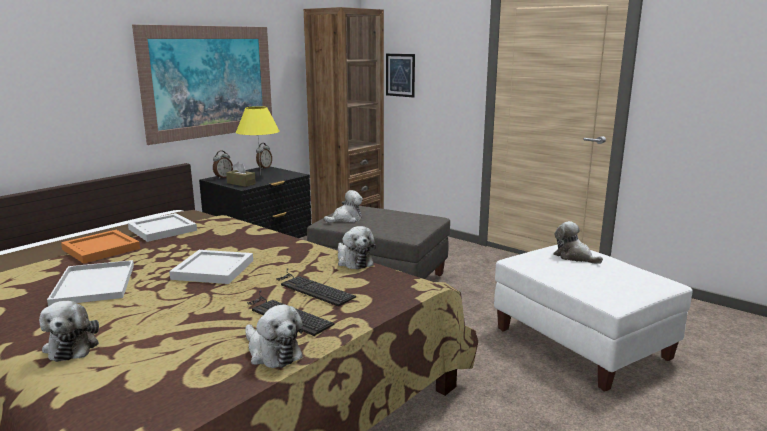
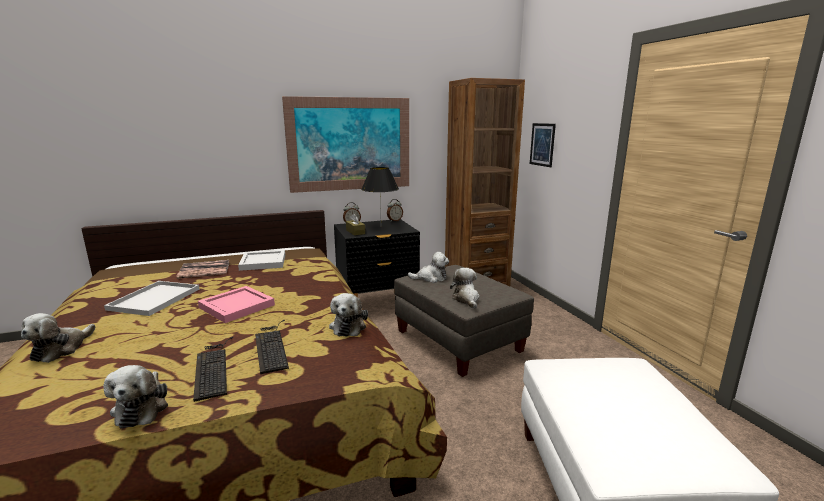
camera: 30 degrees right, 0 degrees up
orange tray [61,230,140,264] -> book [176,260,230,279]
white tray [169,250,253,284] -> pink tray [198,286,275,323]
yellow table lamp [236,106,280,176] -> black table lamp [361,167,399,214]
plush toy [554,221,603,264] -> plush toy moved to [450,268,480,309]

